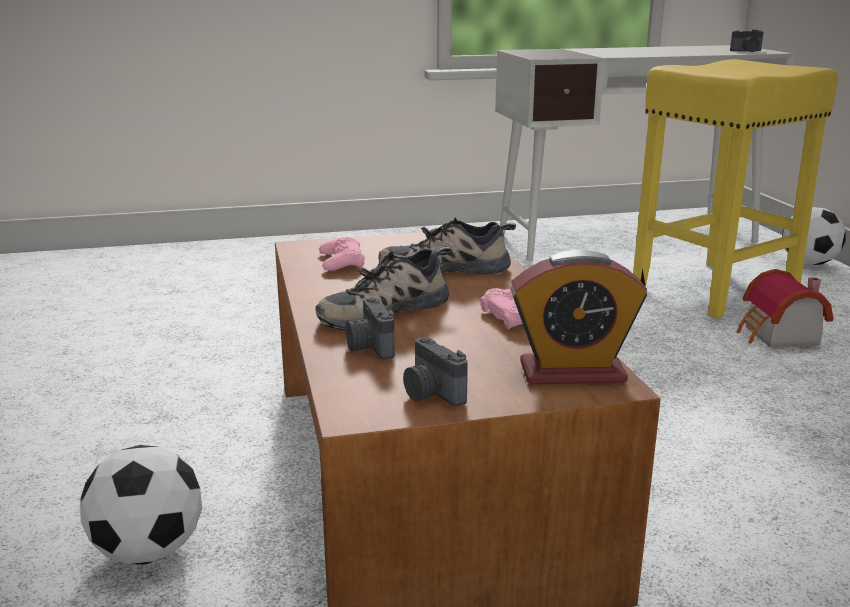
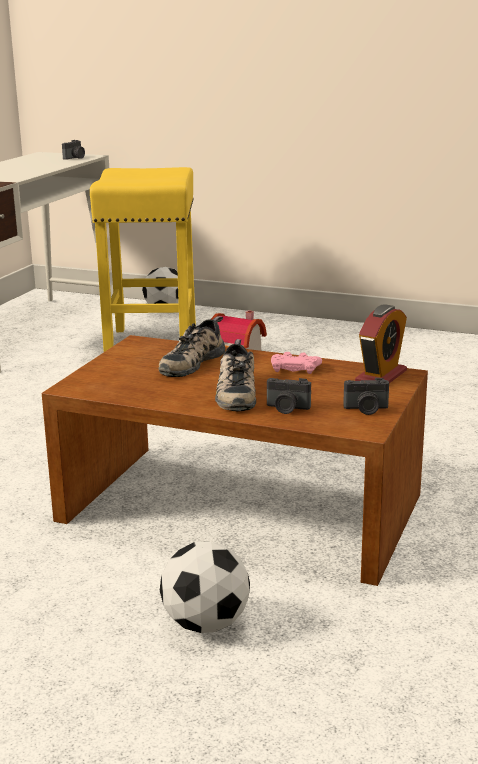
camera: 55 degrees left, 0 degrees up
pink game controller [319,237,365,271] -> none

